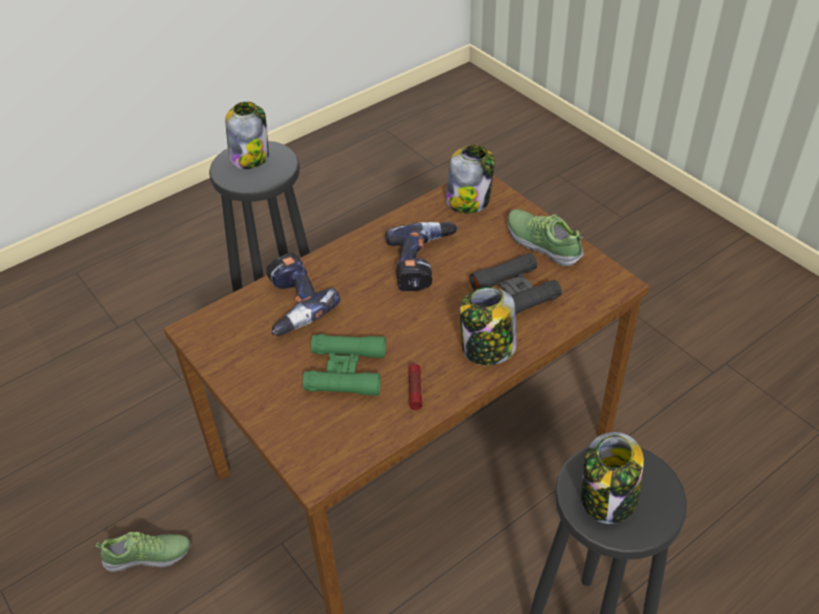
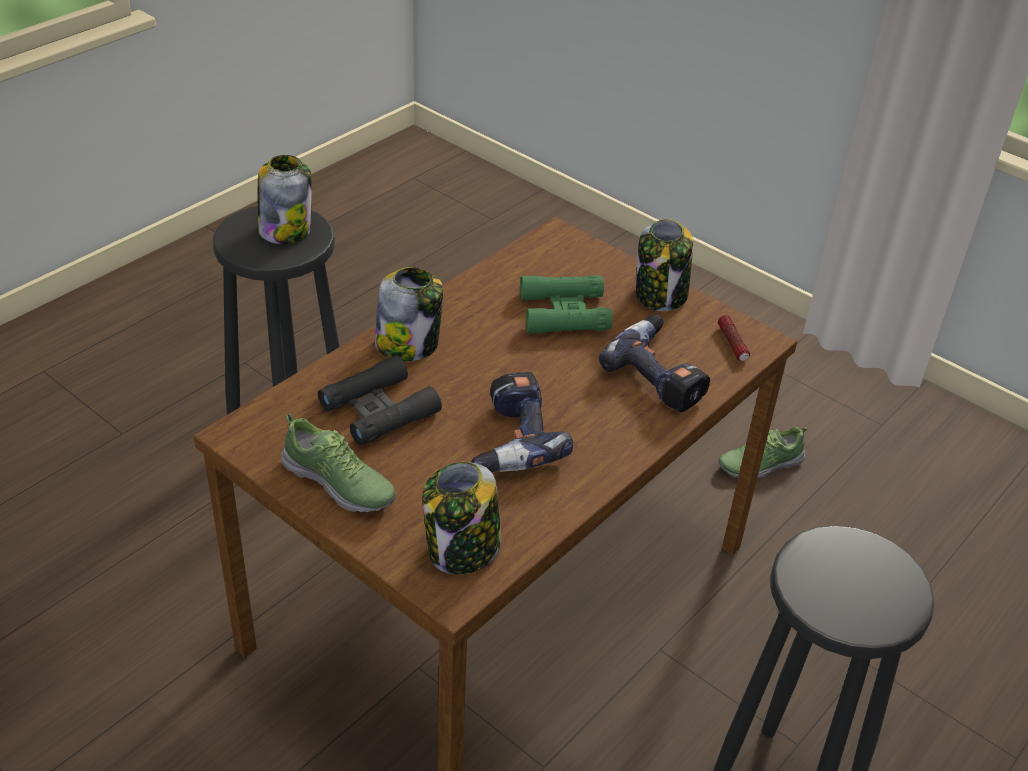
camera: 165 degrees right, 5 degrees down
jar [225,102,269,169] -> jar moved to [636,219,693,311]
flashlight [408,364,422,410] -> flashlight moved to [718,315,750,361]

